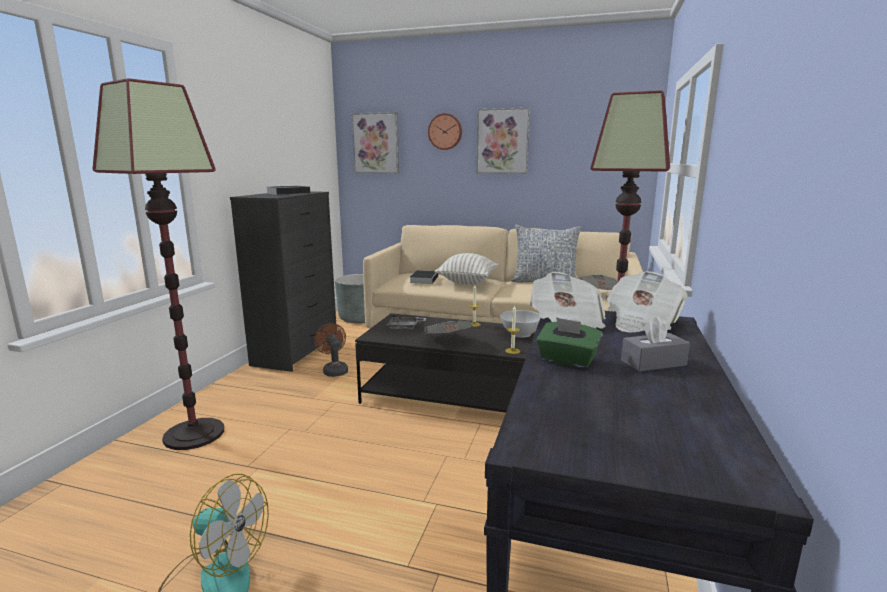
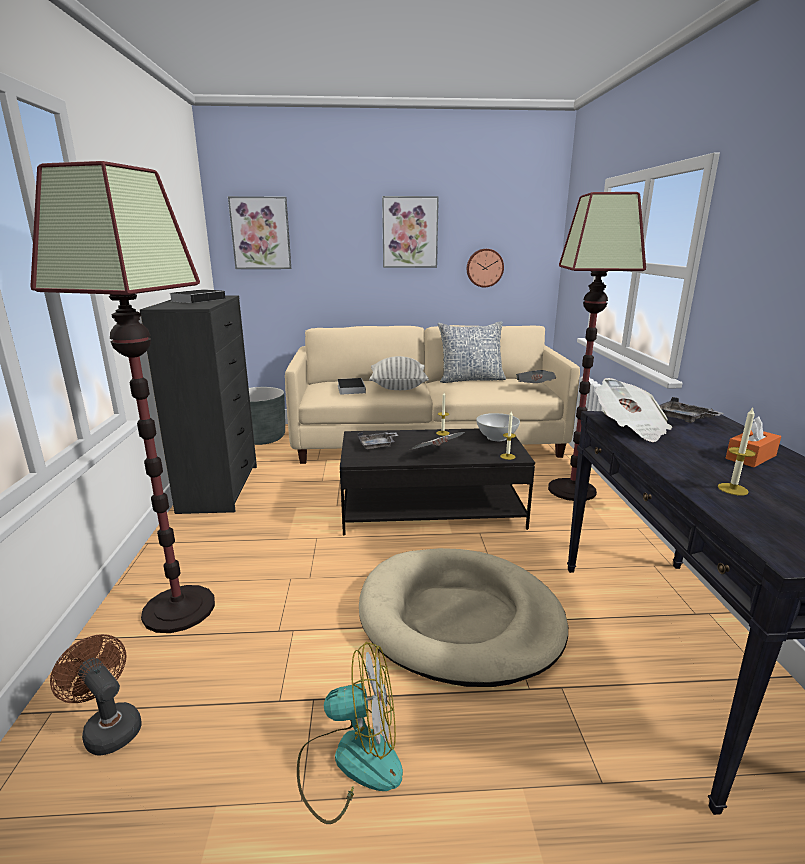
camera: 20 degrees left, 5 degrees up
brown fan [314,323,348,377] -> brown fan moved to [50,634,142,755]
wall clock [428,113,462,150] -> wall clock moved to [467,249,504,287]
green tissue box [536,317,602,368] -> none
newspaper [606,271,688,332] -> grey tray [659,397,724,423]
grey tissue box [621,317,690,372] -> orange tissue box [726,416,781,467]
none -> beige dog bed [359,548,568,687]
none -> candle [718,408,756,496]

